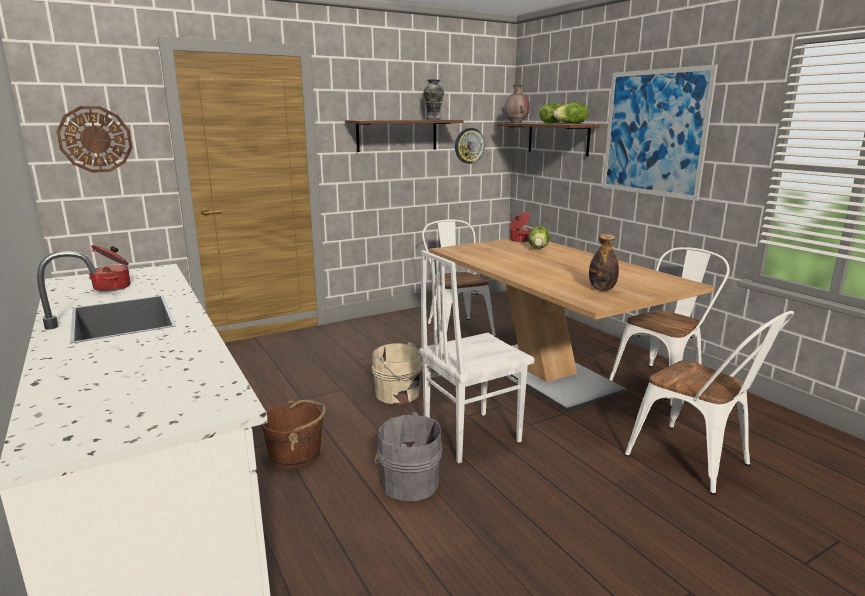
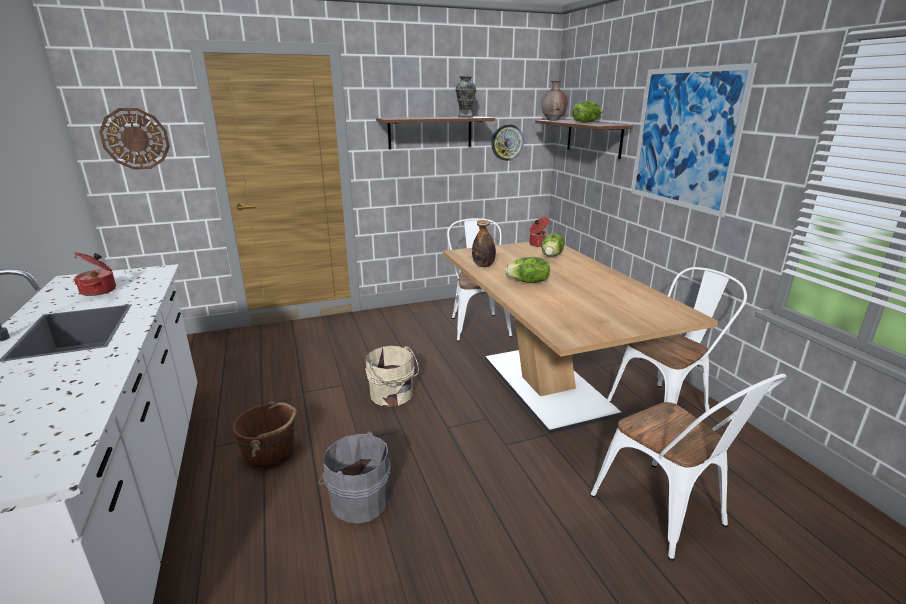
camera: 10 degrees right, 5 degrees up
white chair [419,250,534,463] -> none
lettuce [553,102,588,124] -> lettuce moved to [505,257,550,283]
bottle [589,234,619,291] -> bottle moved to [472,220,496,267]

